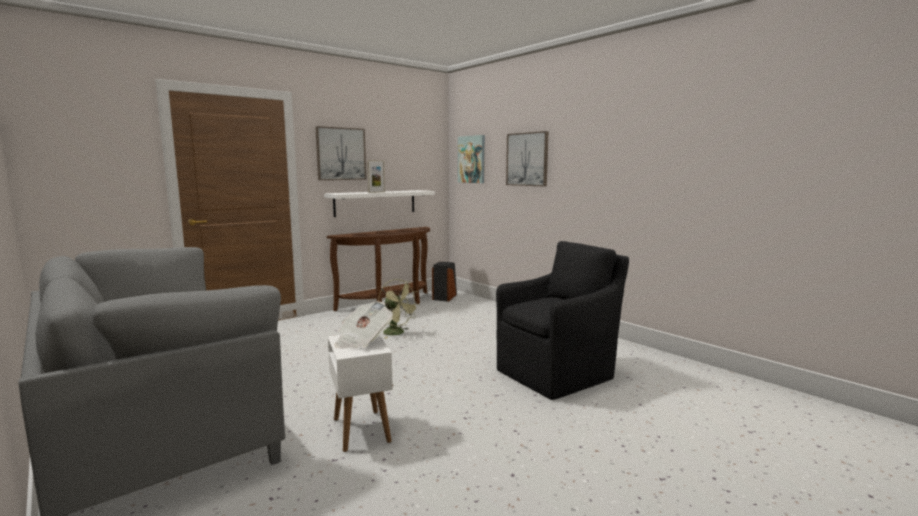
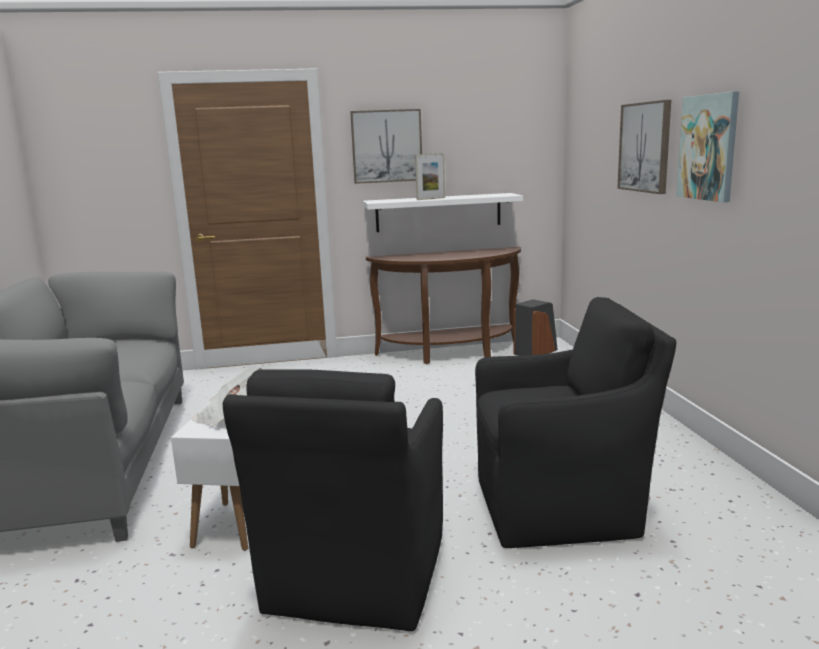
camera: 30 degrees right, 5 degrees up
green fan [378,279,420,338] -> none
picture [458,135,485,183] -> picture moved to [676,91,739,202]
none -> black armchair [223,369,443,631]

